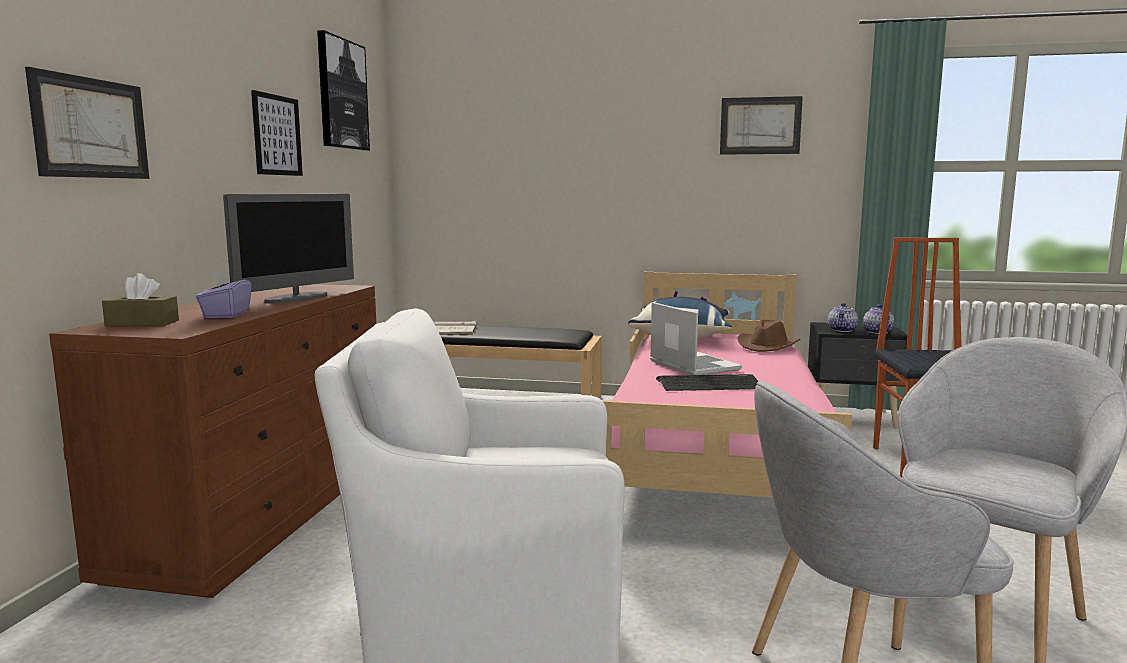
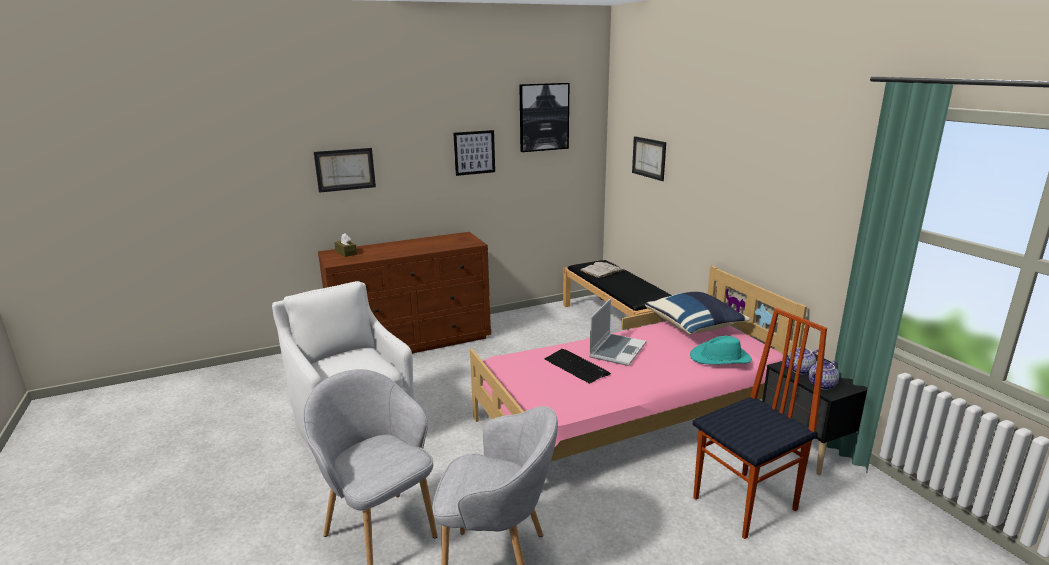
camera: 55 degrees right, 10 degrees up
purple tissue box [196,270,251,318] -> none
monitor [223,194,354,303] -> none
picture [720,96,803,155] -> picture moved to [632,136,666,181]
brown hat [737,319,801,352] -> turquoise hat [690,336,752,365]

